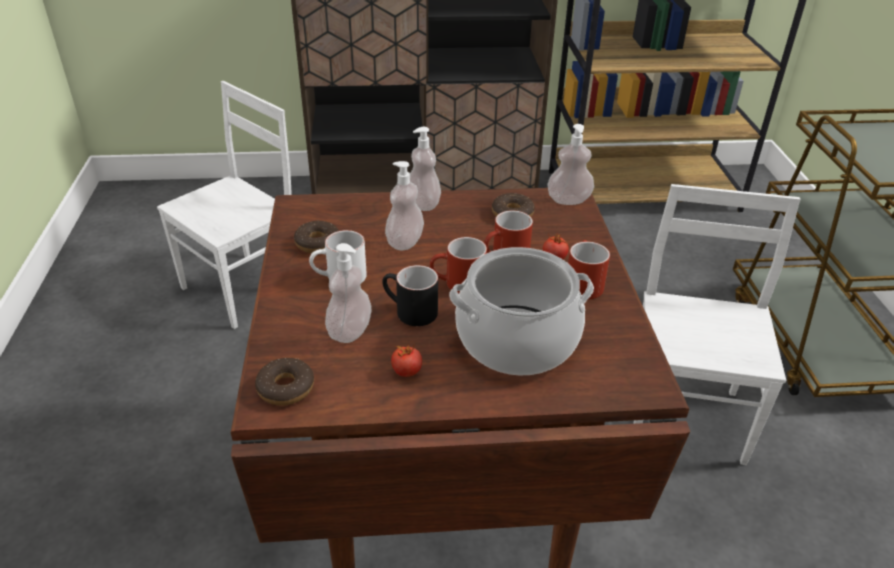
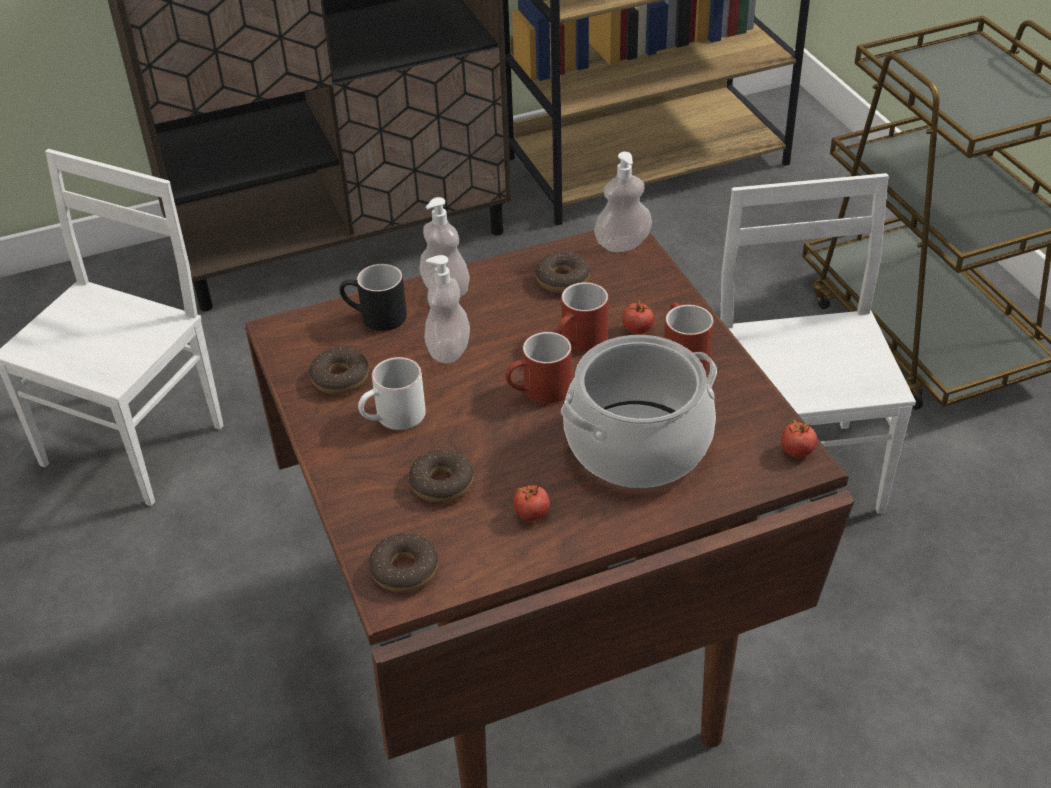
camera: 15 degrees left, 5 degrees up
soap dispenser [325,243,372,343] -> donut [409,449,474,503]
black mug [382,265,438,326] -> black mug moved to [339,264,407,331]
none -> tomato [781,419,817,457]

